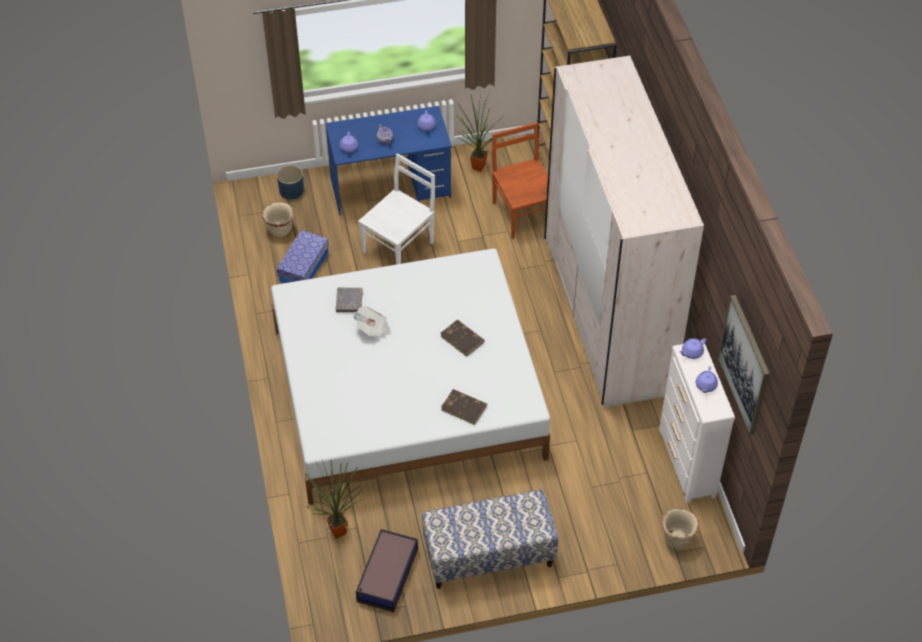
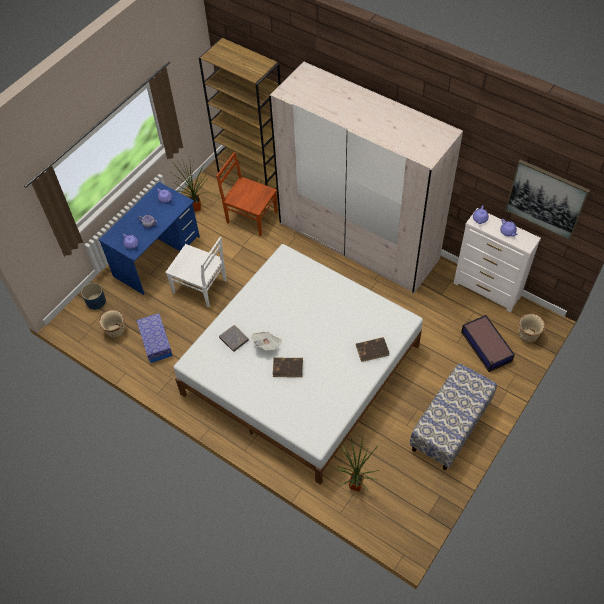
camera: 40 degrees left, 5 degrees up
storage box [356,529,418,612] -> storage box moved to [461,315,515,372]
white chair [358,153,435,265] -> white chair turned 120 degrees clockwise [165,237,227,307]
brown book [440,320,485,357] -> brown book moved to [273,358,303,377]

